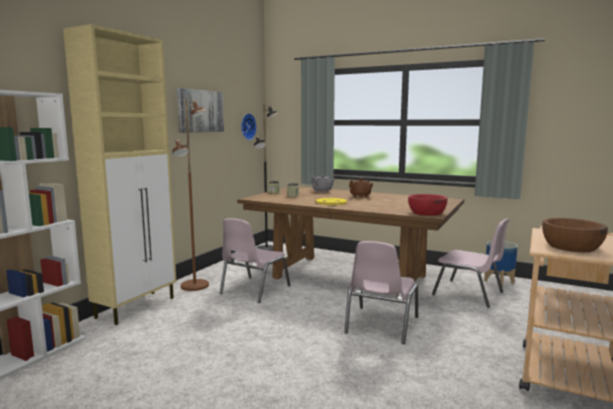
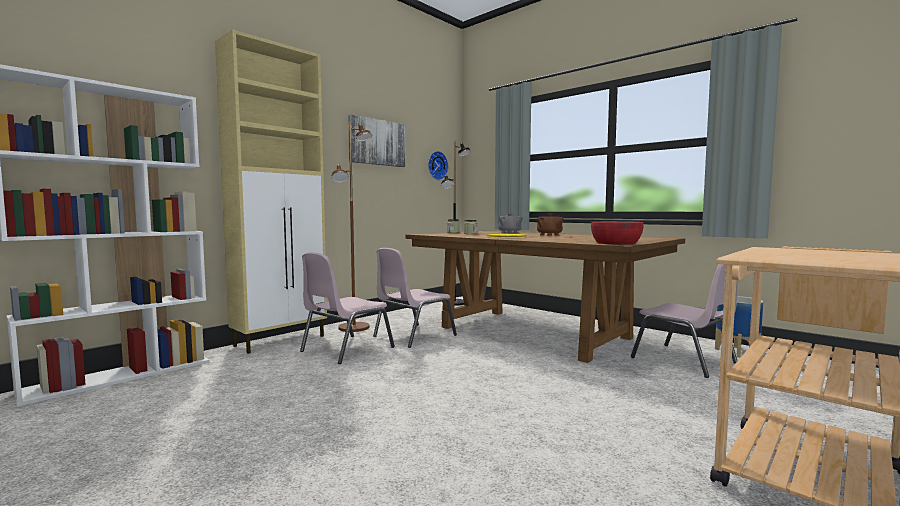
camera: 15 degrees right, 5 degrees down
pink chair [344,241,418,344] -> pink chair moved to [300,252,395,364]
brown bowl [542,218,608,252] -> none

